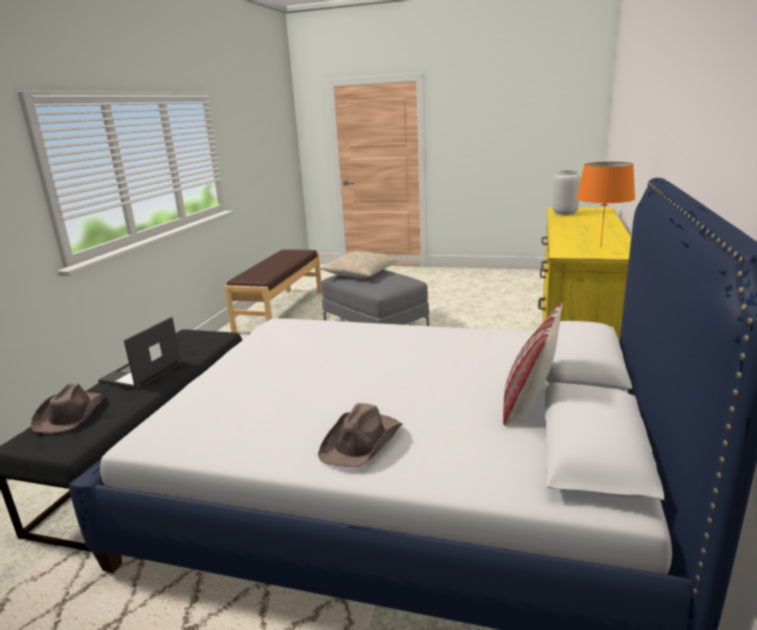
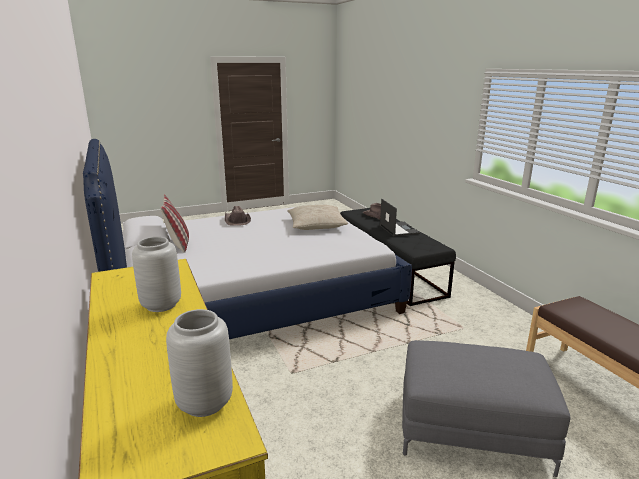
camera: 140 degrees right, 0 degrees up
beige pillow [319,251,399,278] -> beige pillow moved to [287,205,348,230]
orange table lamp [576,162,635,247] -> none
none -> grey vase [132,237,181,312]

